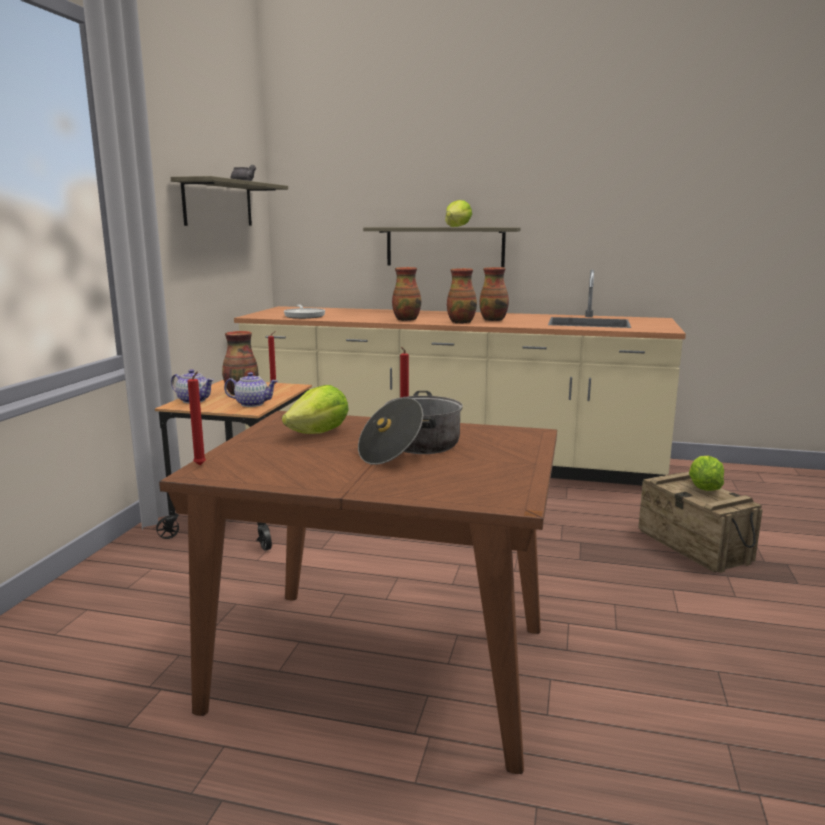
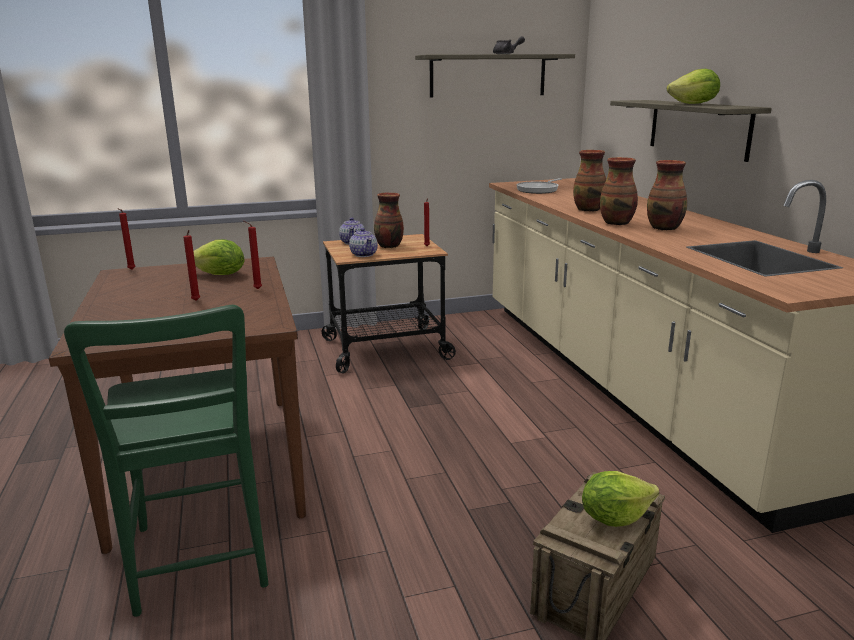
camera: 60 degrees right, 5 degrees up
cooking pot [358,391,463,465] -> red candle [183,230,200,301]
none -> green chair [64,305,269,617]

